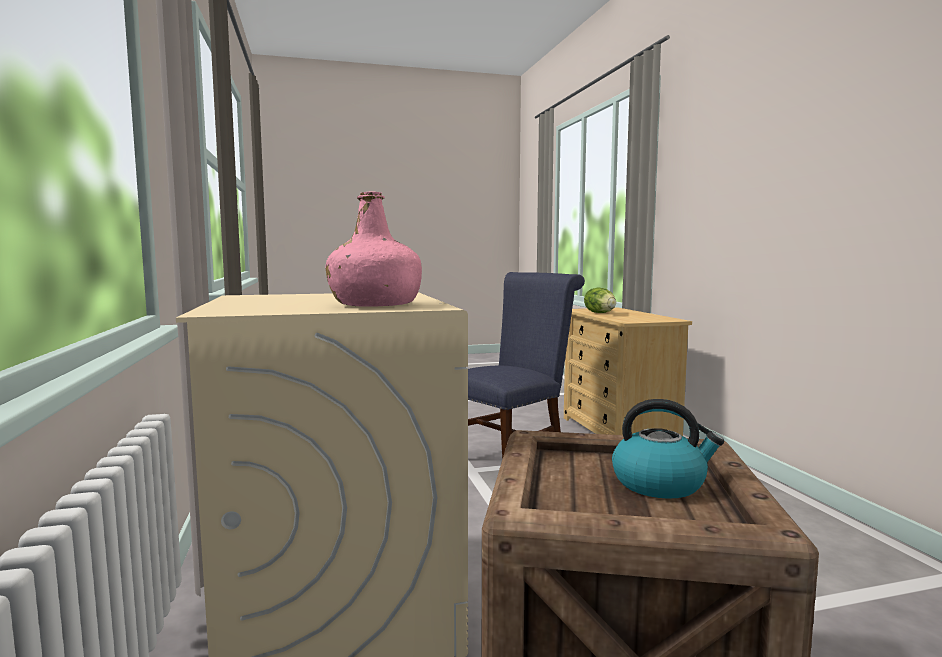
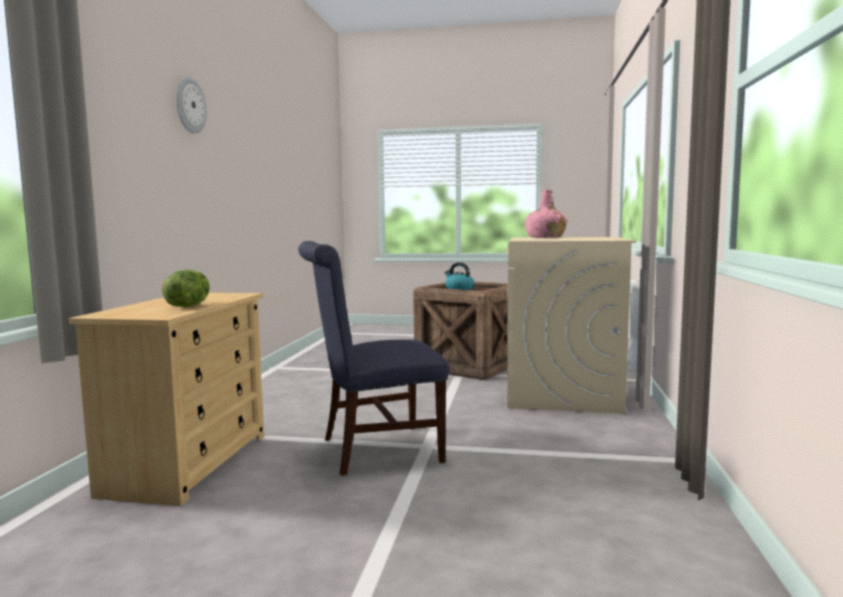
camera: 155 degrees left, 0 degrees up
none -> wall clock [176,77,207,134]

